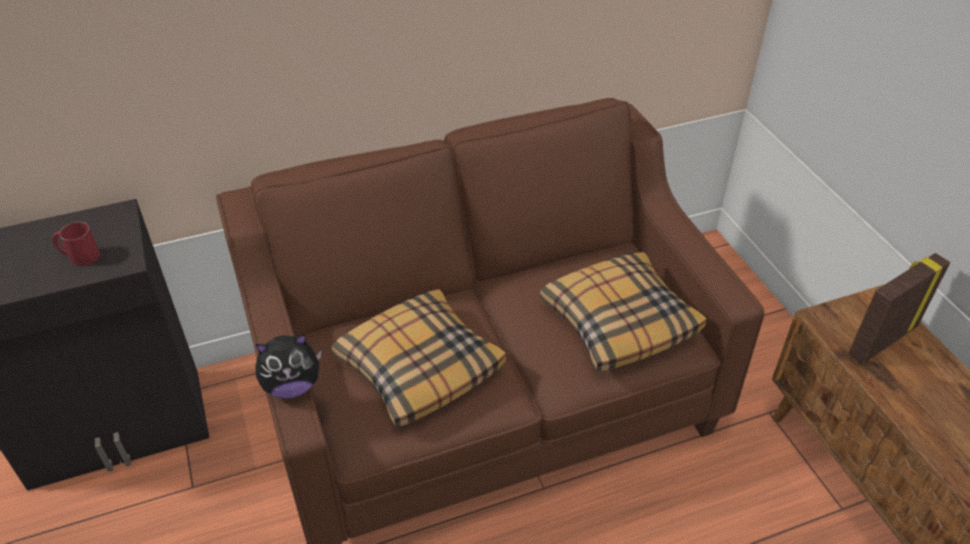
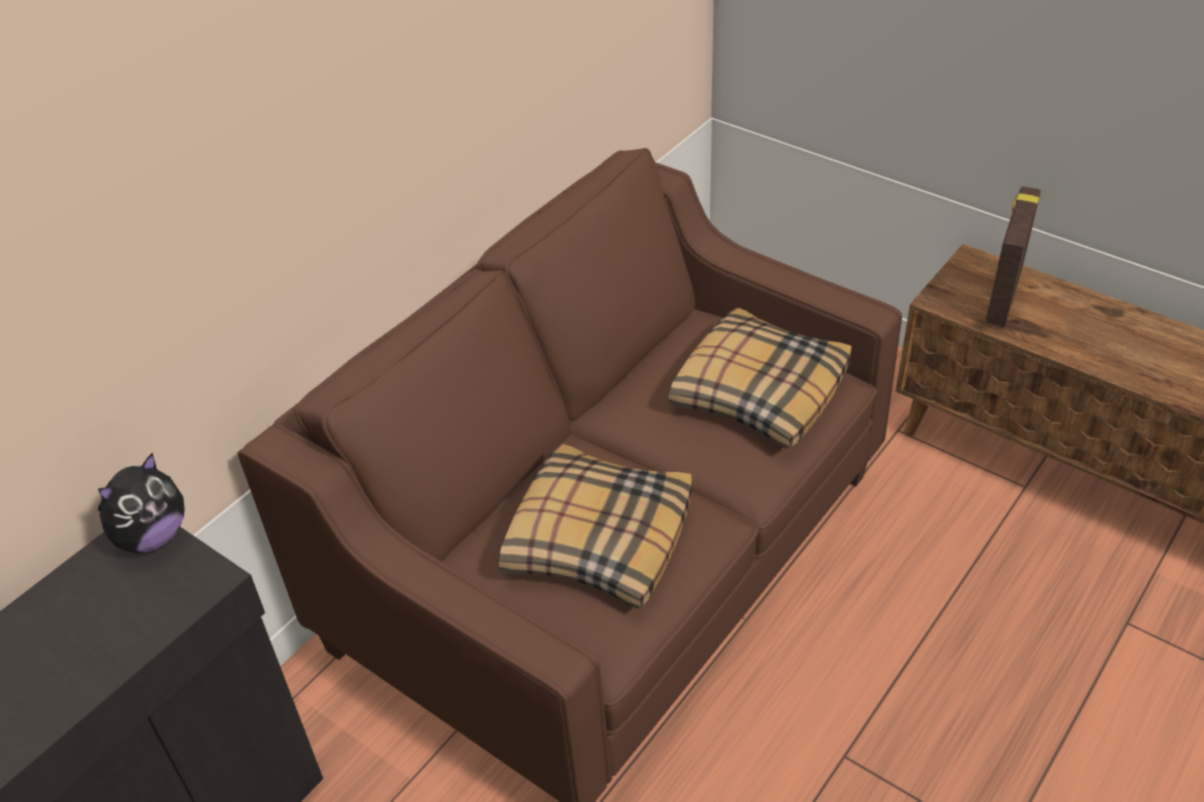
camera: 30 degrees left, 0 degrees up
red mug [52,222,100,266] -> none
plush toy [256,334,322,399] -> plush toy moved to [98,453,185,553]

